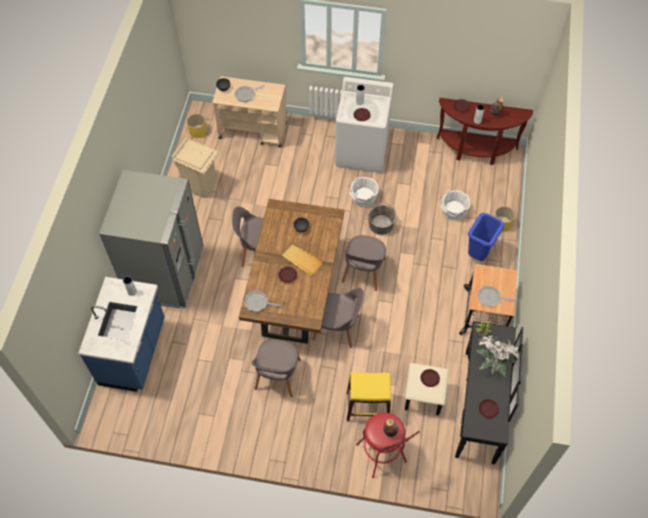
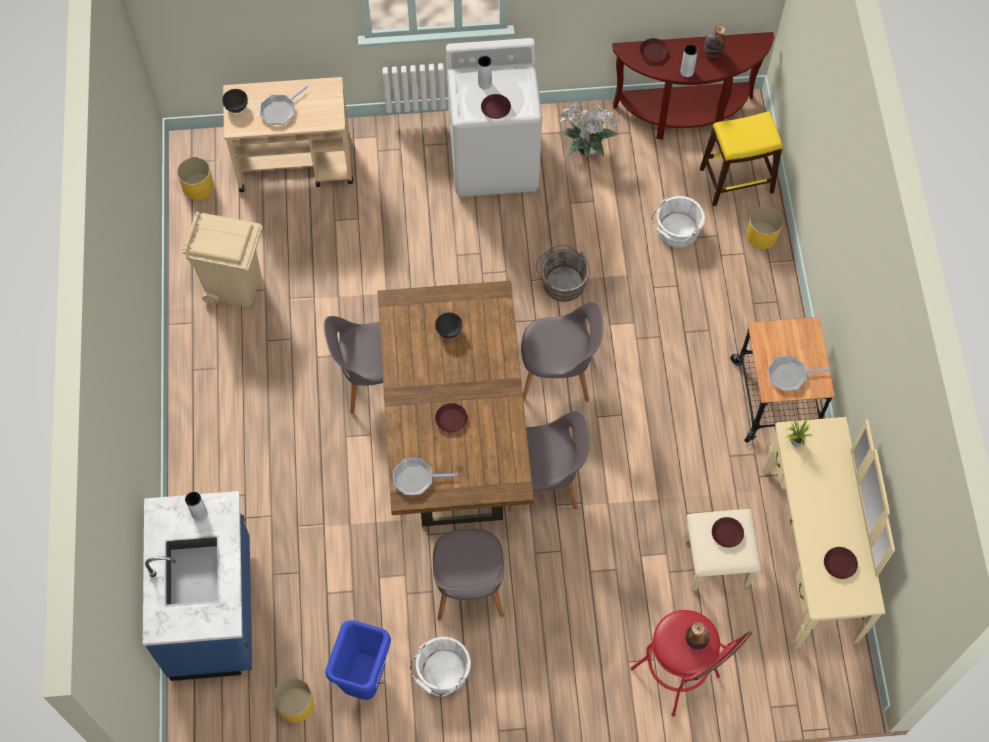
camera: 15 degrees left, 5 degrees up
grey fridge [99,170,204,309] -> none
beige tray [281,242,324,276] -> none
grey chair [342,235,386,291] -> grey chair turned 90 degrees counterclockwise [521,302,603,402]
yellow stool [347,372,391,421] -> yellow stool moved to [700,112,783,206]
white bucket [348,177,379,207] -> white bucket moved to [410,637,471,697]
black dresser [405,321,524,464] -> beige dresser [685,417,895,649]
blue trash can [468,213,504,261] -> blue trash can moved to [325,620,391,700]
potted plant [476,336,519,376] -> potted plant moved to [557,104,620,158]
none -> yellow planter [273,678,314,723]

